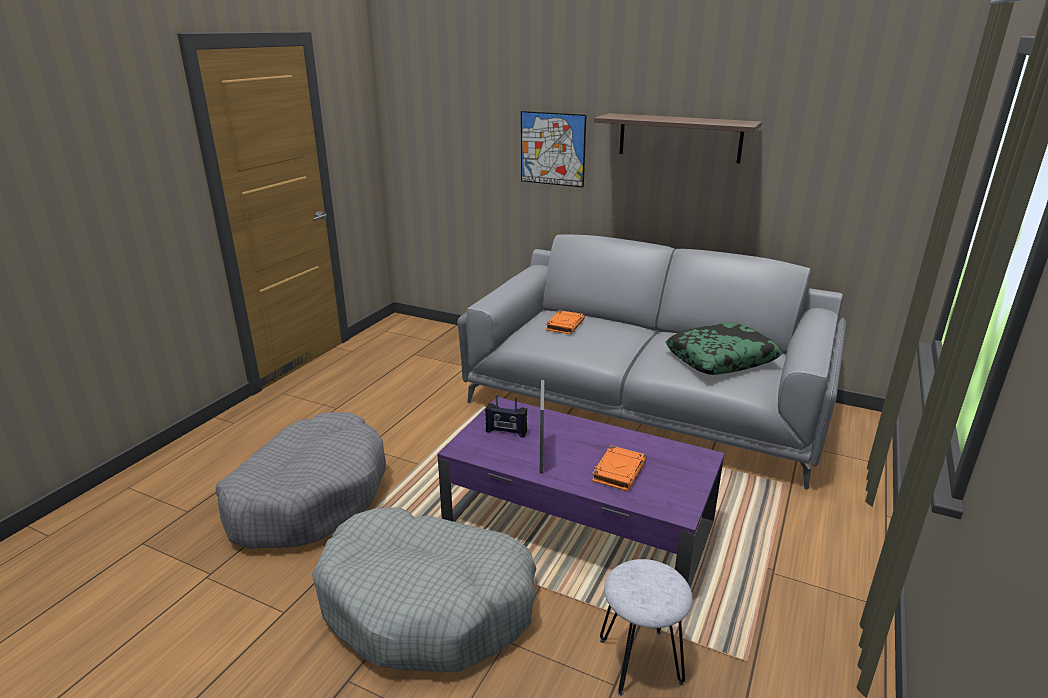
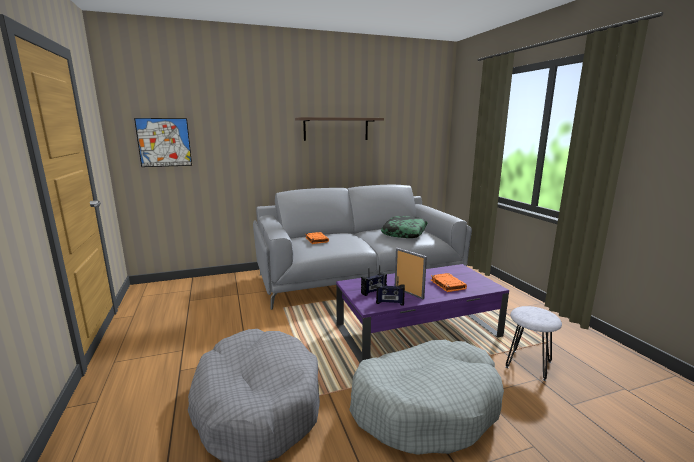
camera: 45 degrees left, 10 degrees down
picture [521,111,587,188] -> picture moved to [134,118,192,167]
none -> radio [376,276,405,306]

